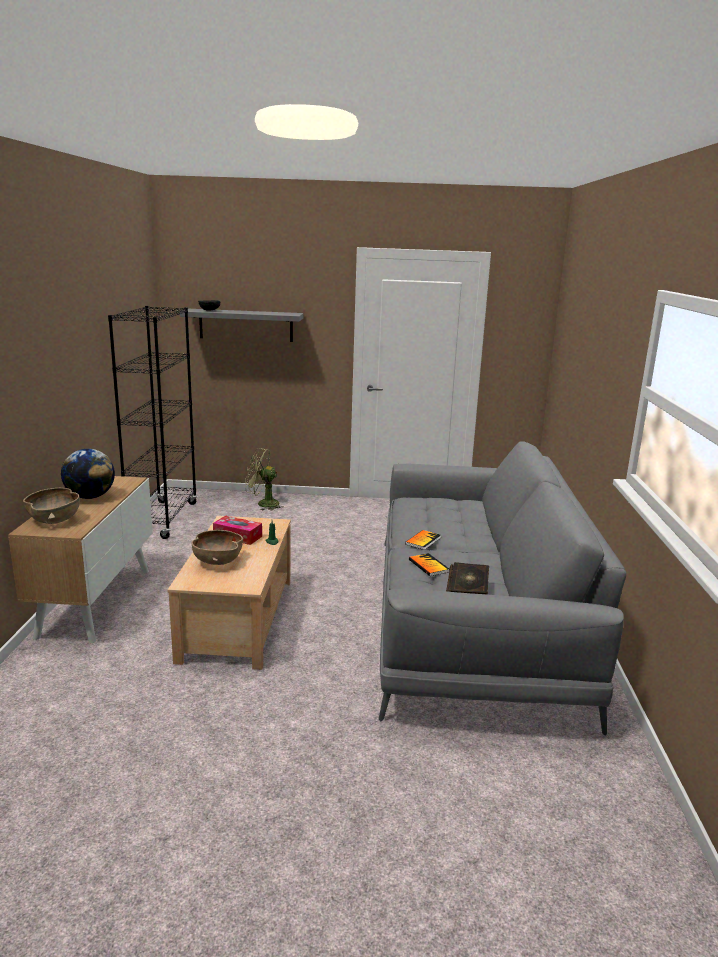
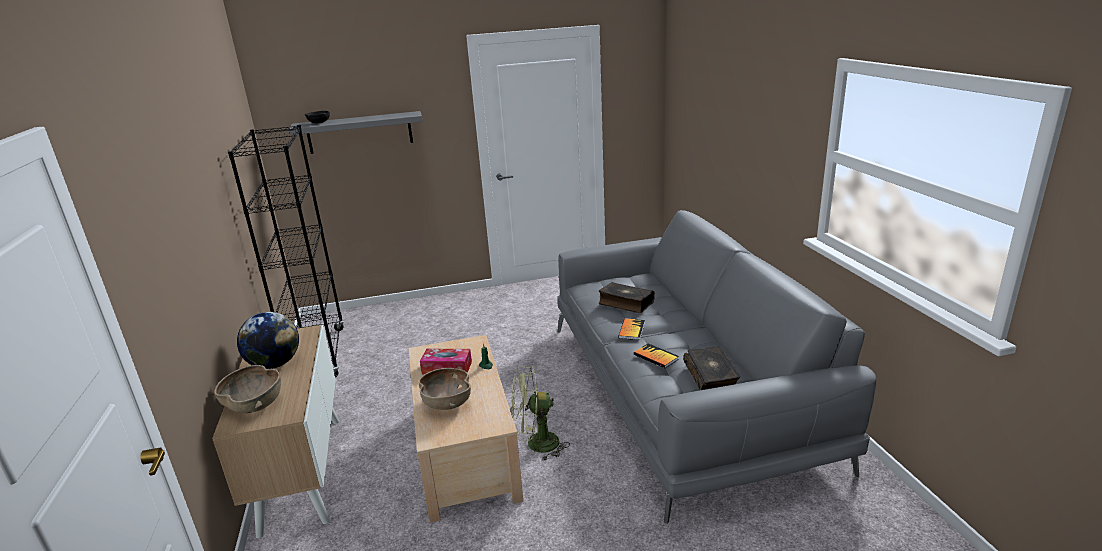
camera: 15 degrees left, 5 degrees up
green fan [245,448,284,510] -> green fan moved to [511,366,570,461]
none -> book [598,282,655,313]

